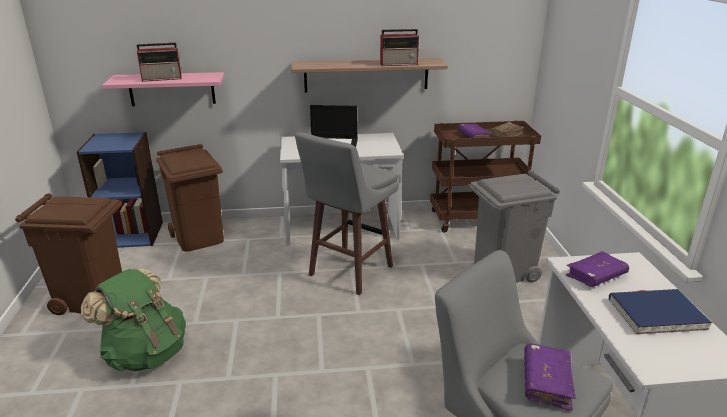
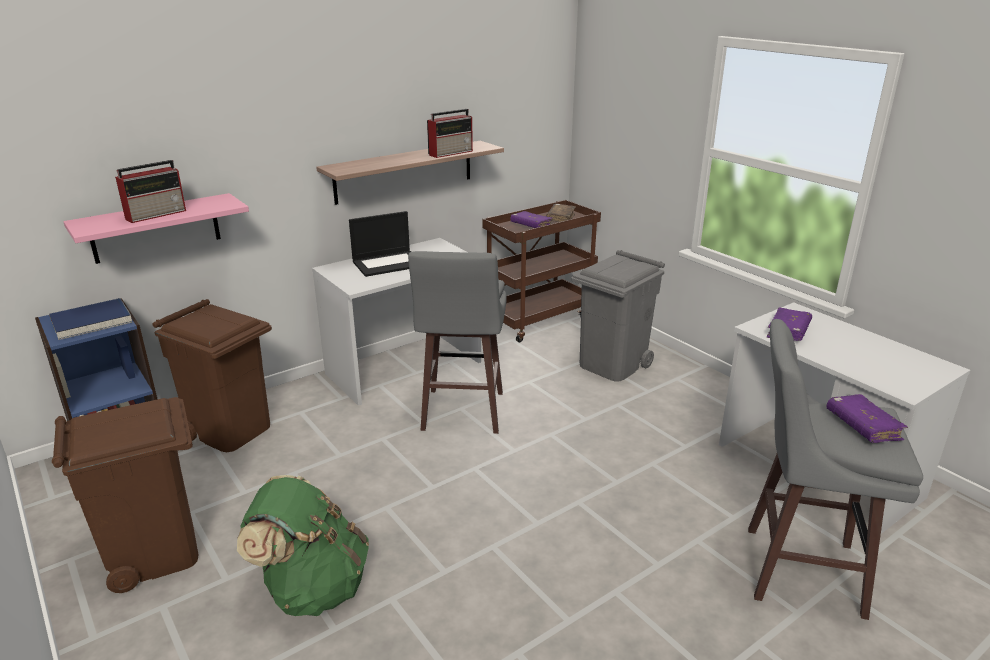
camera: 30 degrees left, 0 degrees up
blue book [609,289,712,334] -> blue book moved to [49,298,132,340]

